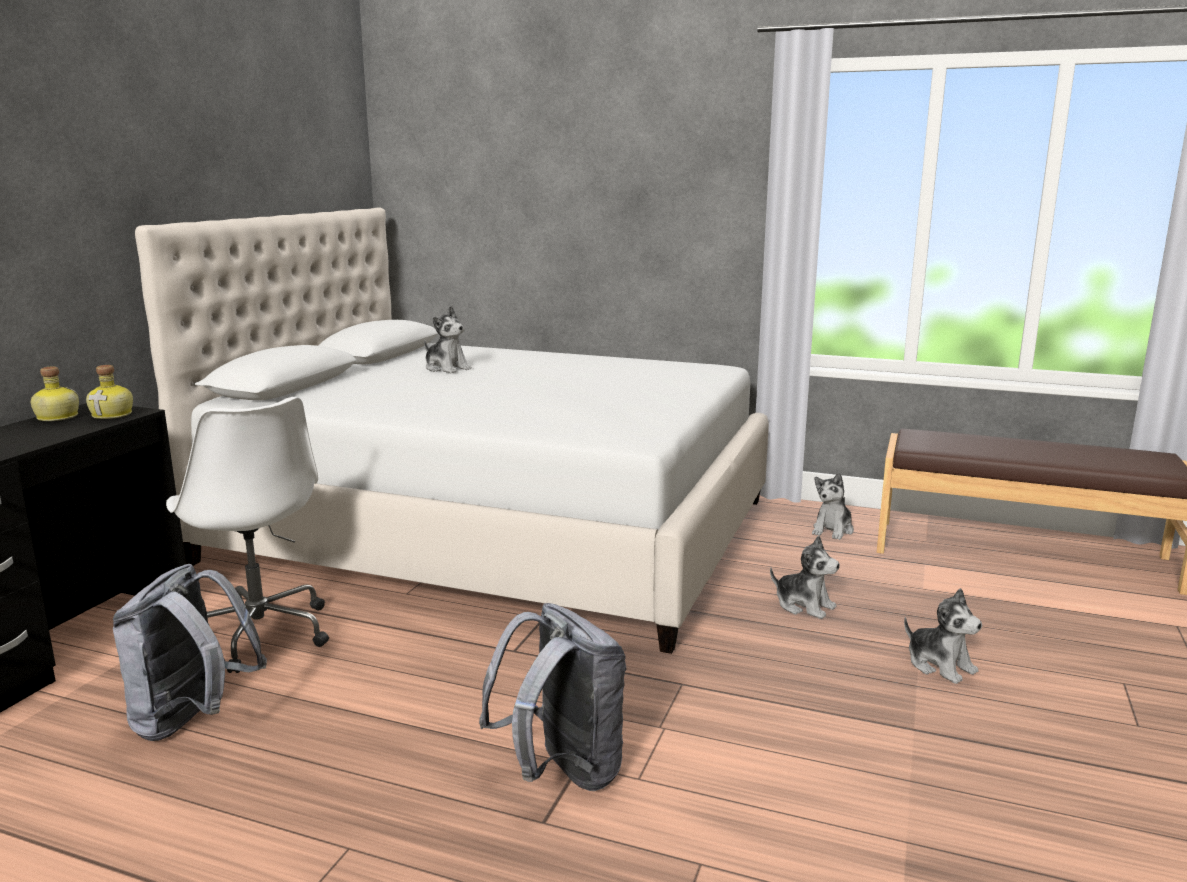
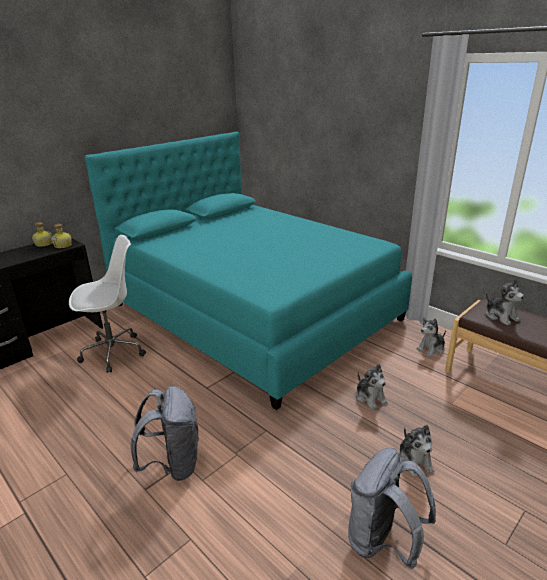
camera: 25 degrees right, 10 degrees up
grey backpack [113,564,267,741] -> grey backpack moved to [348,448,436,569]
white bed [135,208,769,654] -> turquoise bed [85,132,412,410]
white office chair [166,397,329,673] -> white office chair turned 105 degrees counterclockwise [69,235,146,373]
plush toy [424,306,472,373] -> plush toy moved to [485,279,524,325]

